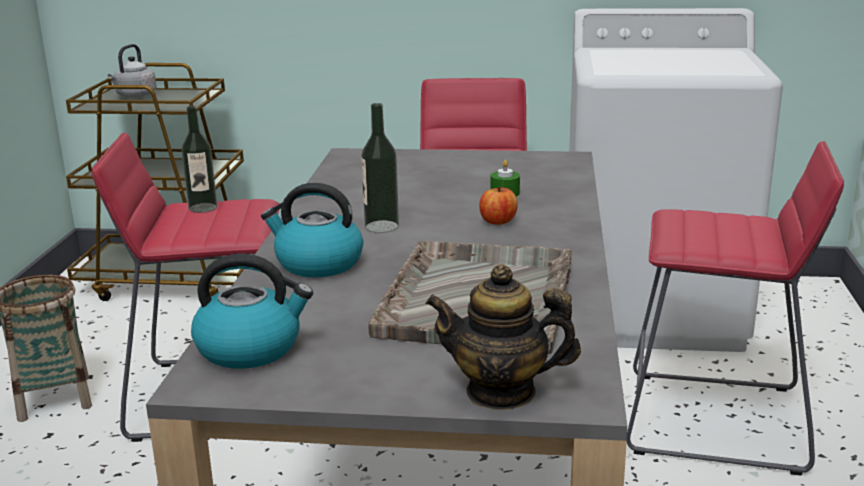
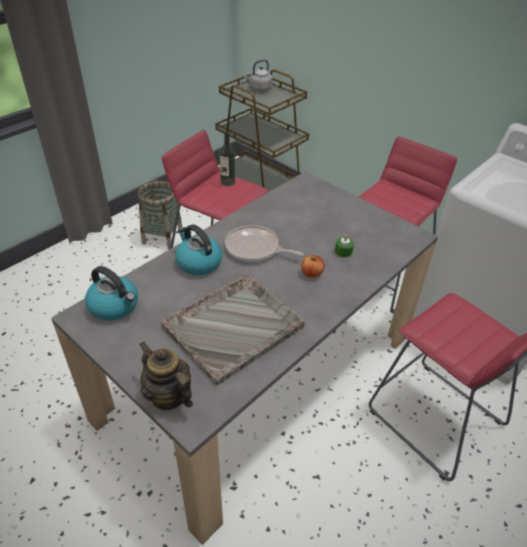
camera: 35 degrees right, 20 degrees up
bottle [361,103,399,233] -> frying pan [225,225,304,262]

